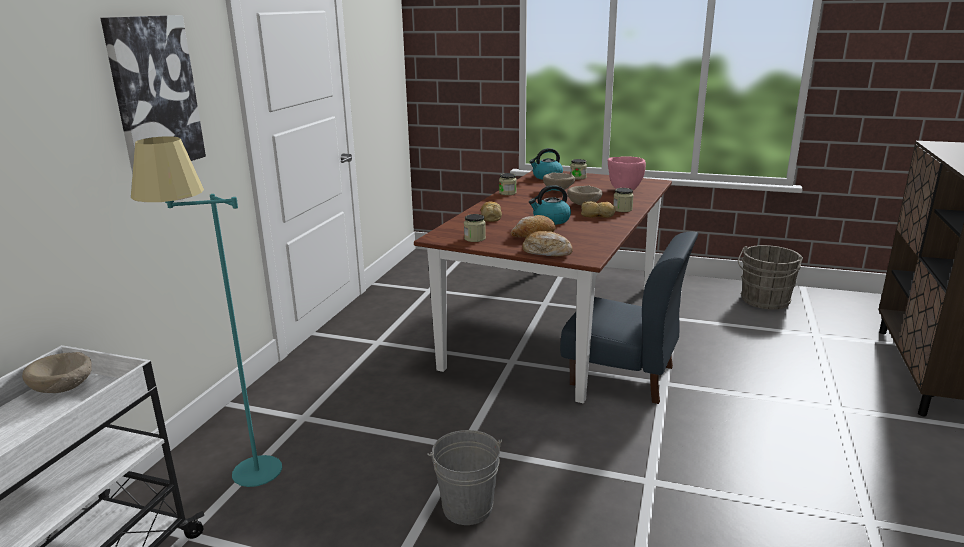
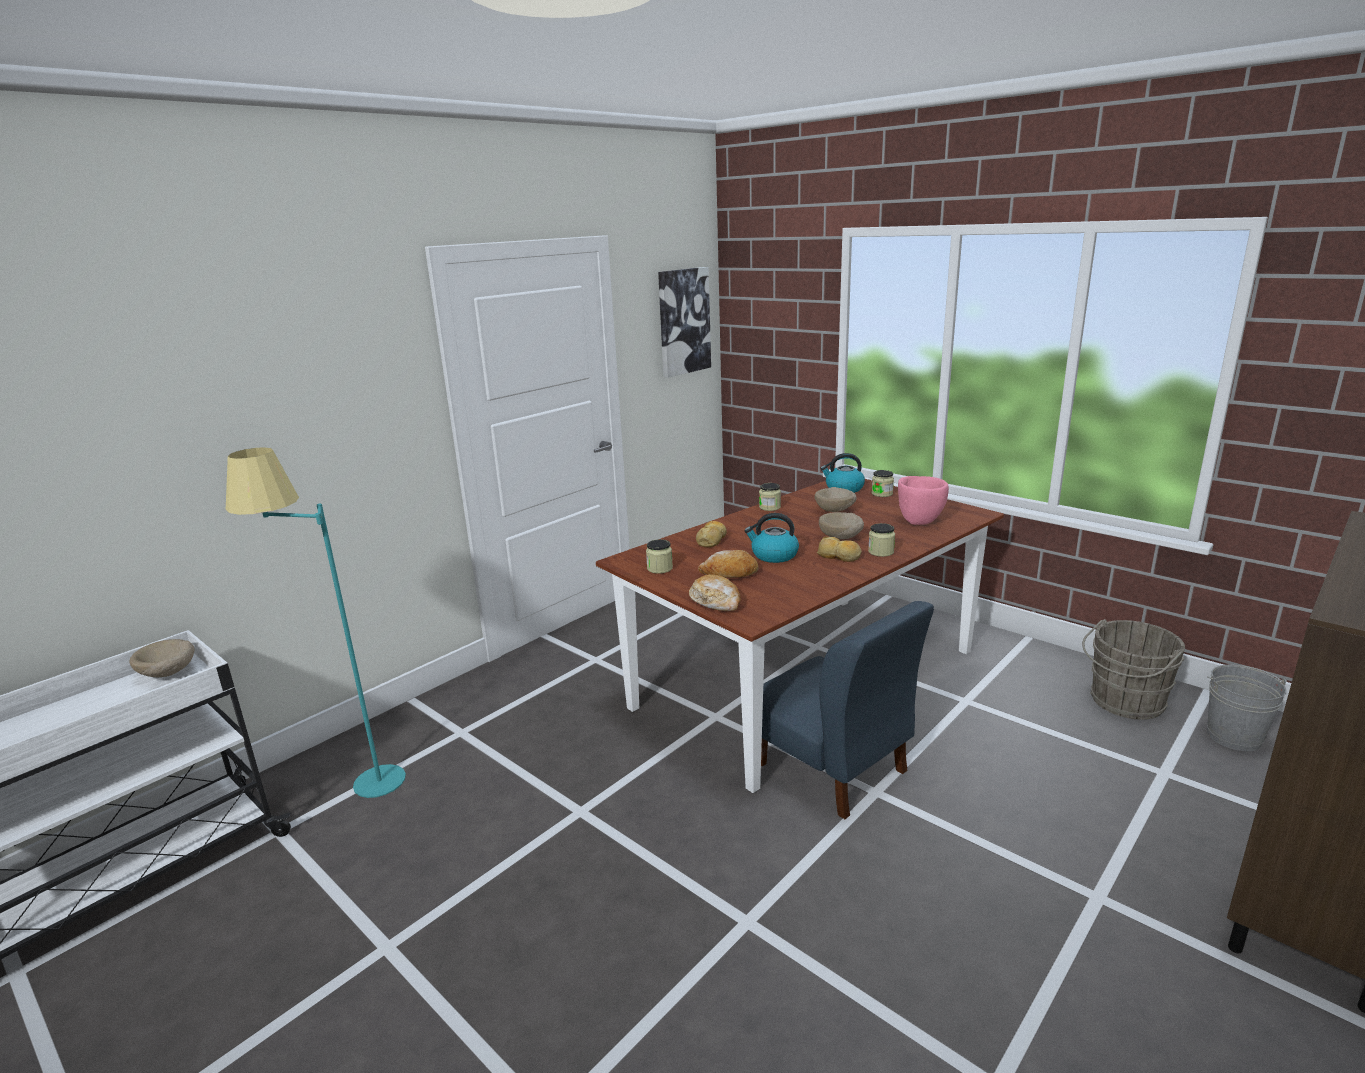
camera: 25 degrees right, 0 degrees up
picture [100,15,206,174] -> picture moved to [658,267,711,378]
grey bucket [427,430,502,525] -> grey bucket moved to [1207,665,1287,751]

